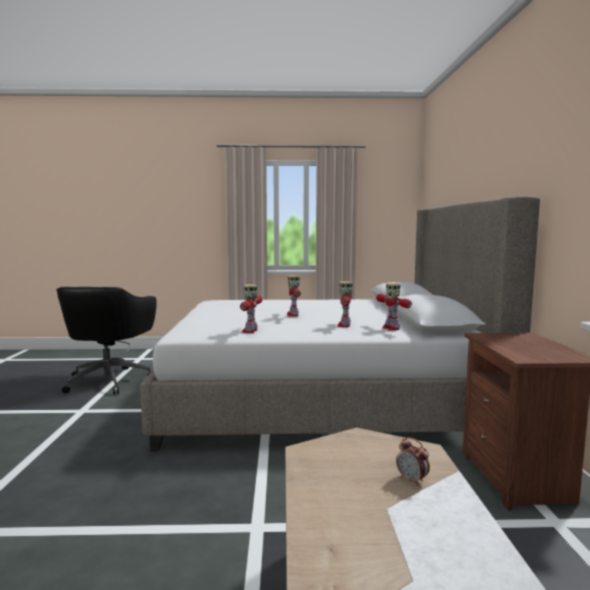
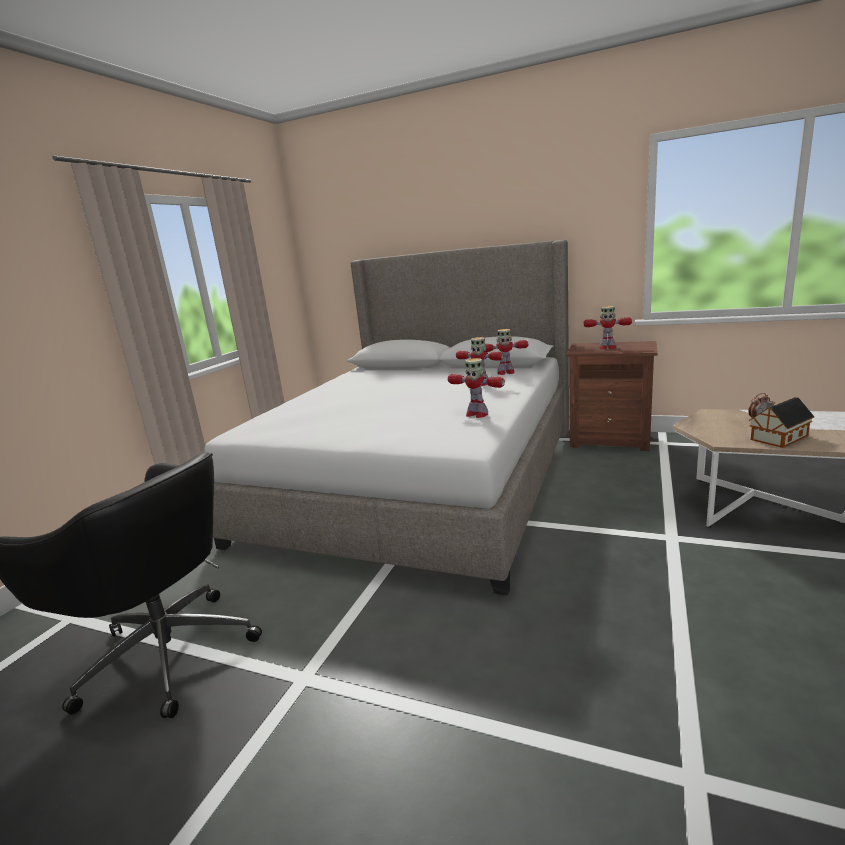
camera: 65 degrees left, 10 degrees up
toy robot [286,275,301,317] -> toy robot moved to [584,306,632,350]
none -> toy house [749,397,815,448]

